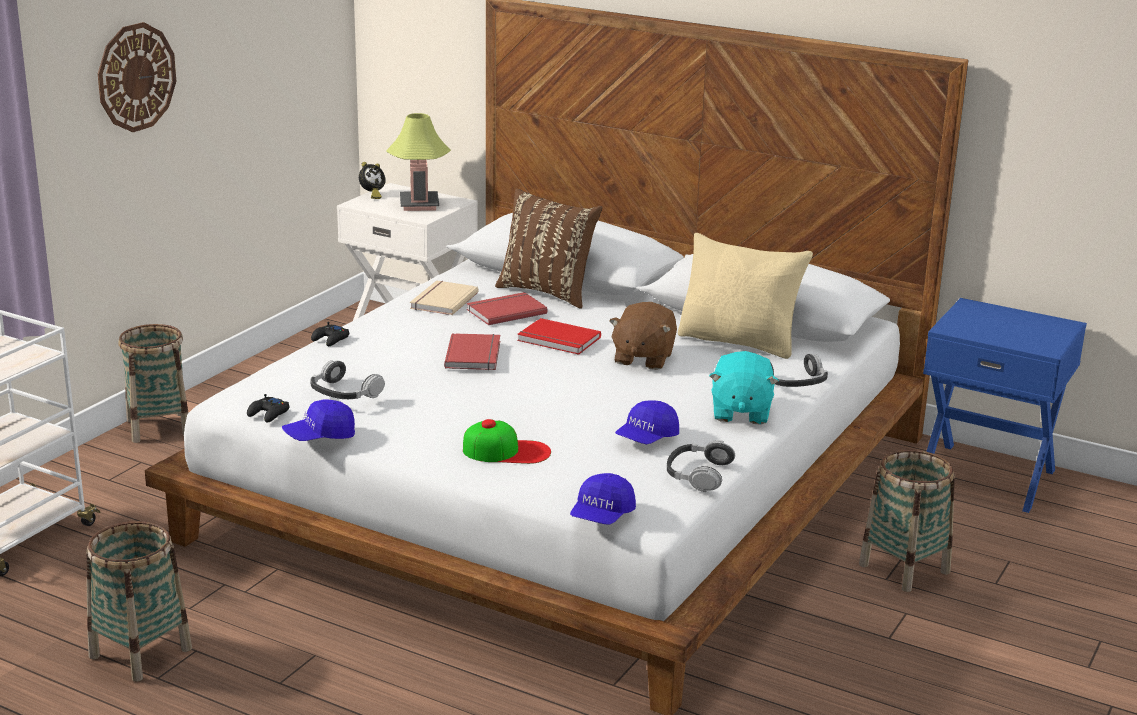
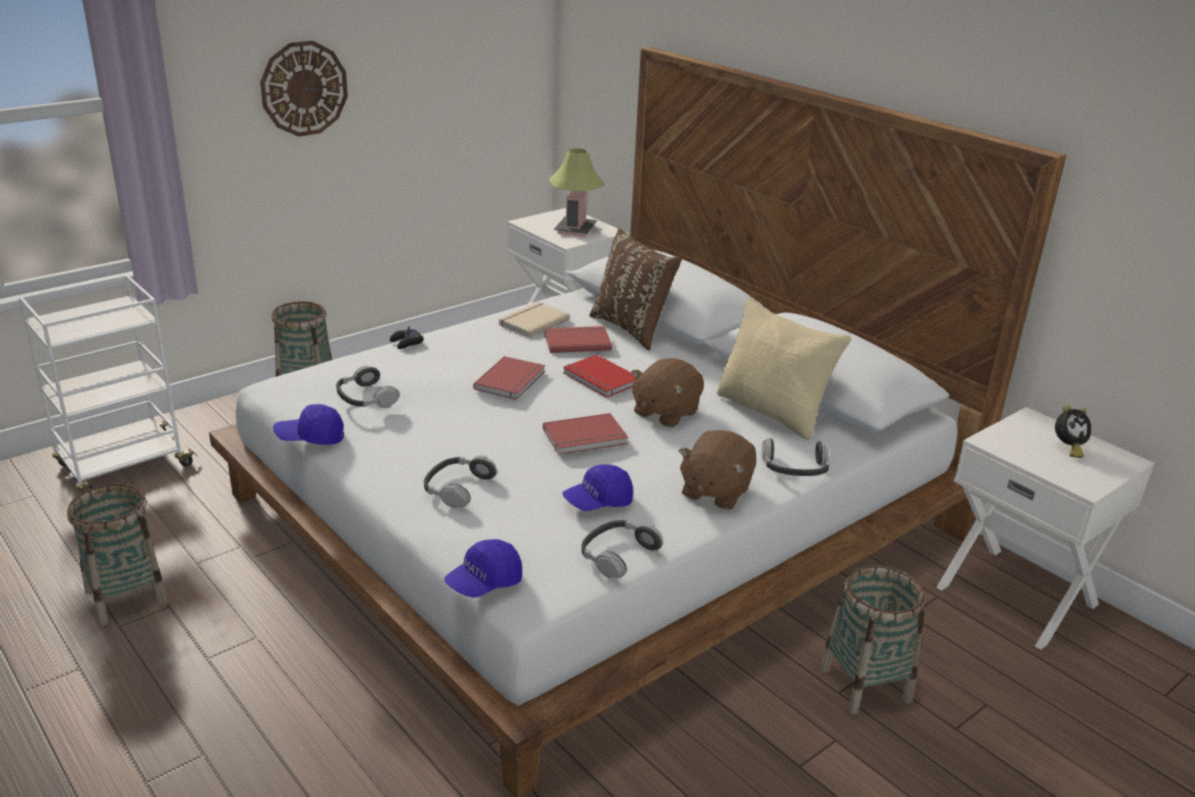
camera: 20 degrees right, 5 degrees up
black game controller [247,394,289,423] -> none
alarm clock [359,162,386,199] -> alarm clock moved to [1055,405,1091,458]
cap [463,419,551,464] -> headphones [424,455,497,508]
turquoise plush toy [709,351,779,425] -> brown plush toy [679,430,756,510]
blue nightstand [923,298,1087,513] -> white nightstand [936,407,1154,650]
none -> red book [543,413,628,455]

